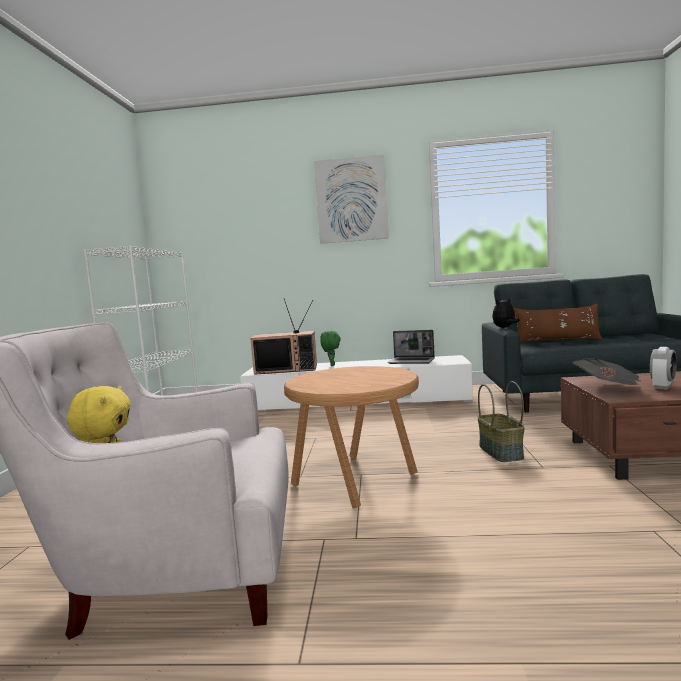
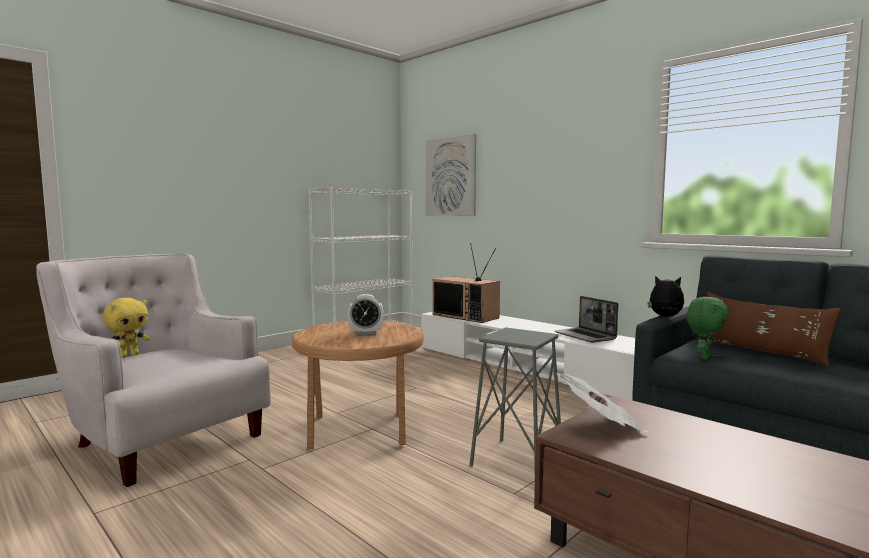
camera: 40 degrees right, 0 degrees up
picture [314,155,389,244] -> picture moved to [426,134,476,216]
green plush toy [320,330,341,366] -> green plush toy moved to [686,297,729,360]
basket [477,381,525,462] -> grey stool [469,327,561,467]
alarm clock [650,347,677,390] -> alarm clock moved to [348,294,383,335]

